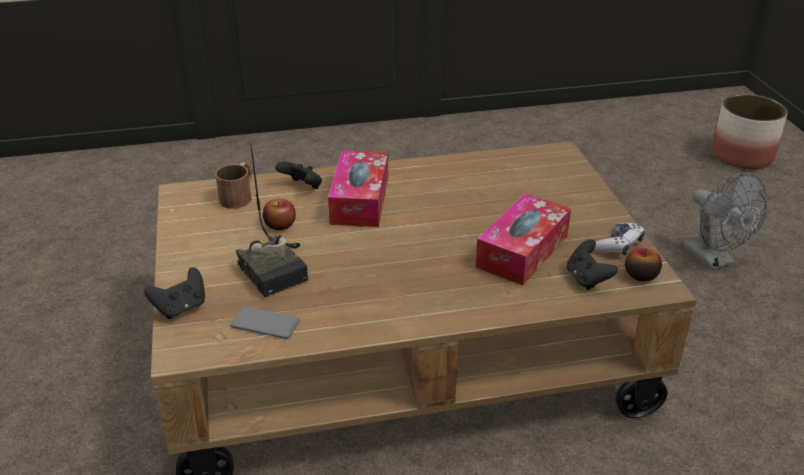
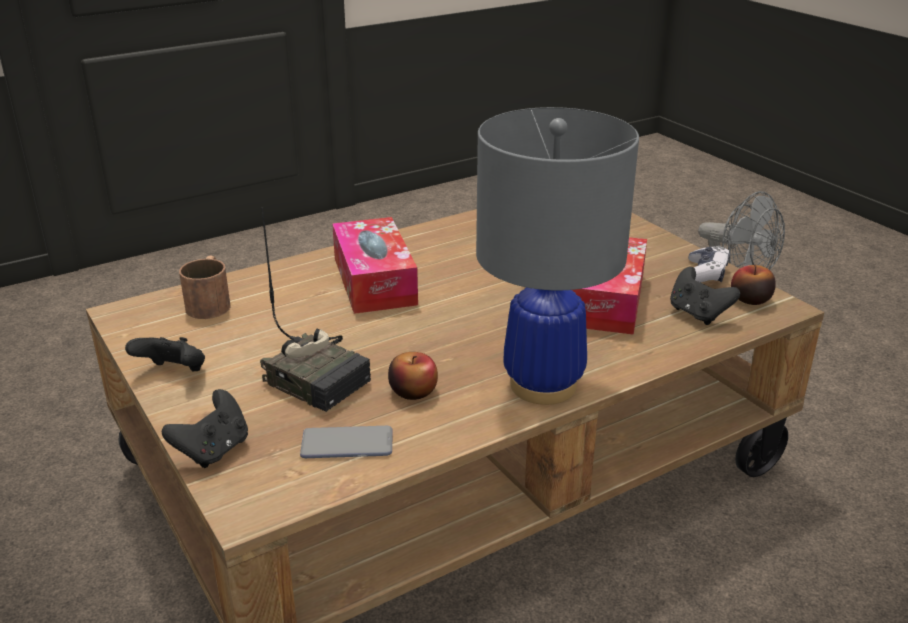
camera: 20 degrees left, 5 degrees down
apple [263,199,296,230] -> apple moved to [388,352,438,400]
black game controller [275,162,322,189] -> black game controller moved to [125,337,205,372]
planter [711,94,788,169] -> none
none -> grey table lamp [476,107,639,405]

